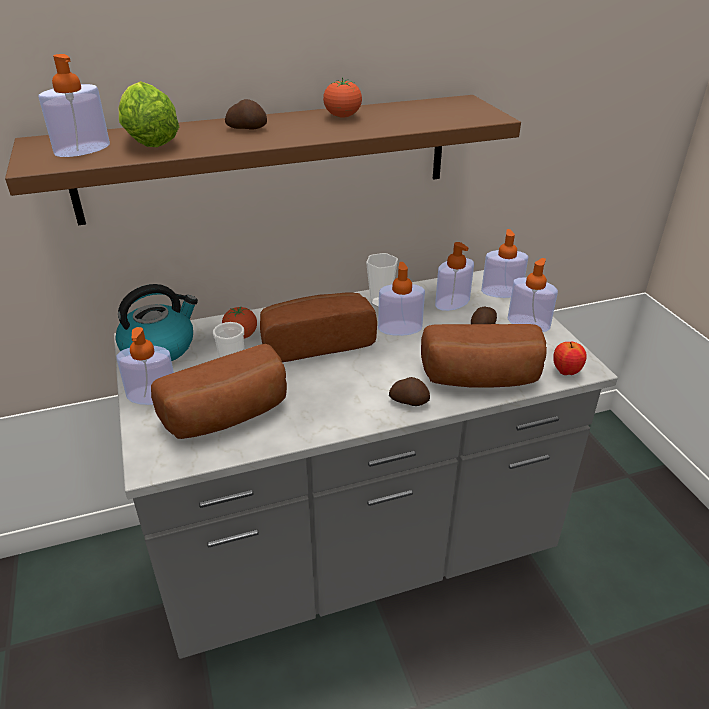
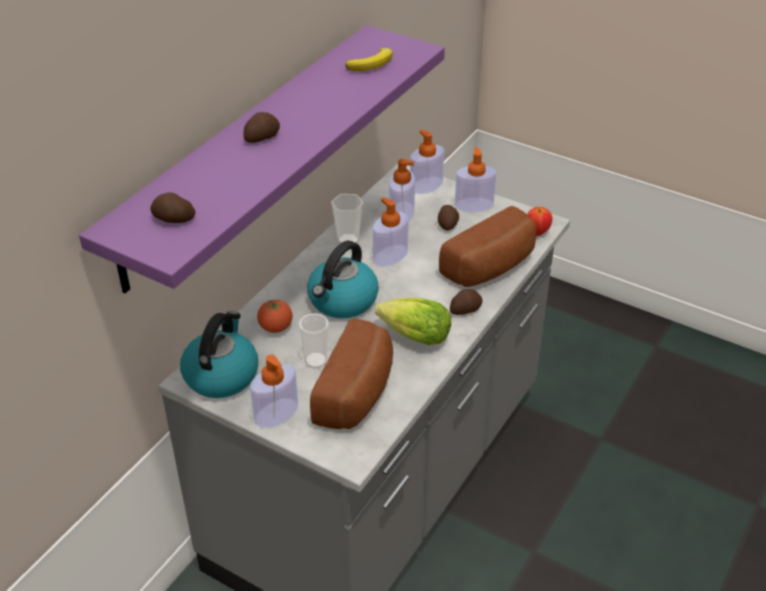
camera: 40 degrees left, 5 degrees up
brown shelf [5,95,521,225] -> purple shelf [79,25,445,293]
soap dispenser [38,54,110,157] -> potato [150,192,195,223]
lettuce [119,81,179,147] -> lettuce moved to [375,298,451,345]
bread [260,293,377,362] -> kettle [307,241,379,318]
tomato [323,78,362,117] -> none
none -> banana [345,48,393,72]

